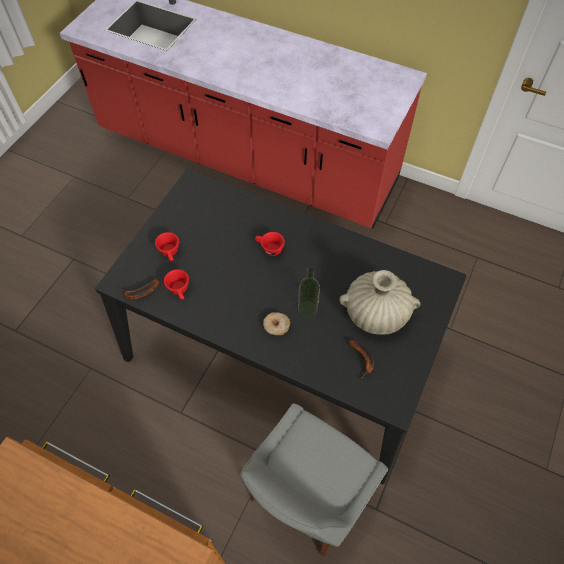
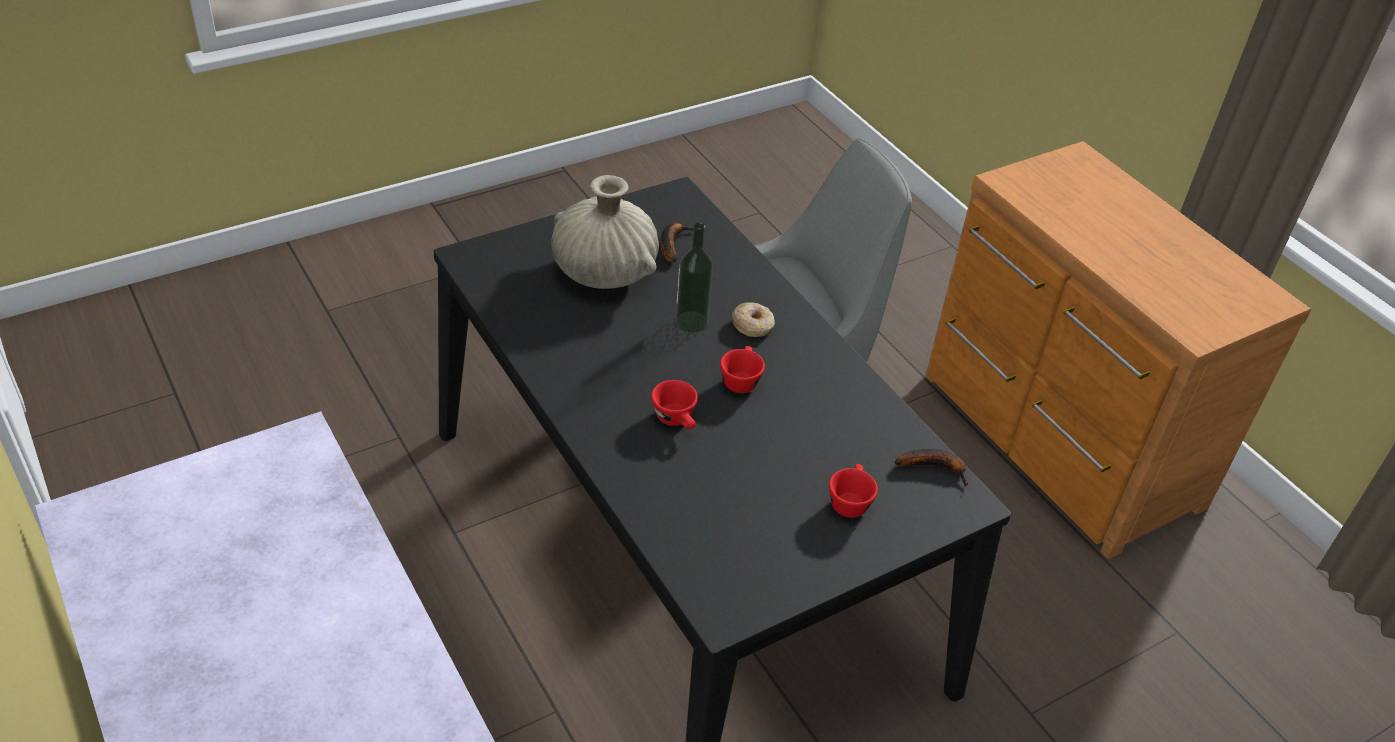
camera: 150 degrees left, 15 degrees down
red cup [164,269,189,300] -> red cup moved to [720,346,765,393]

